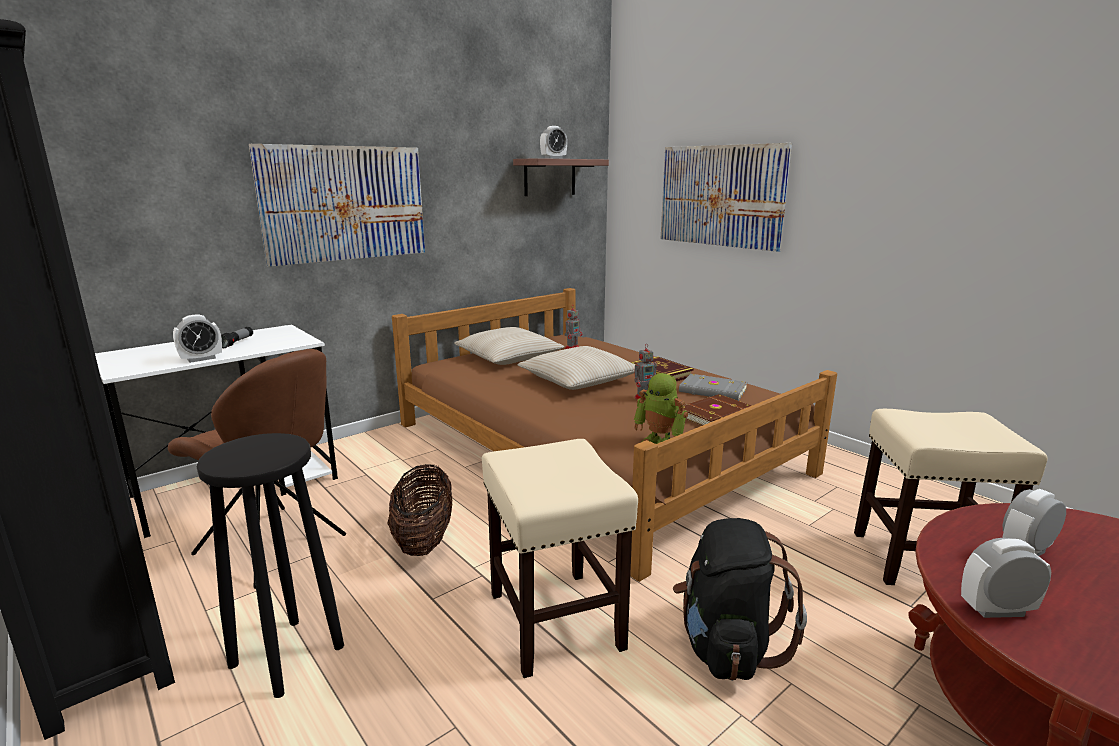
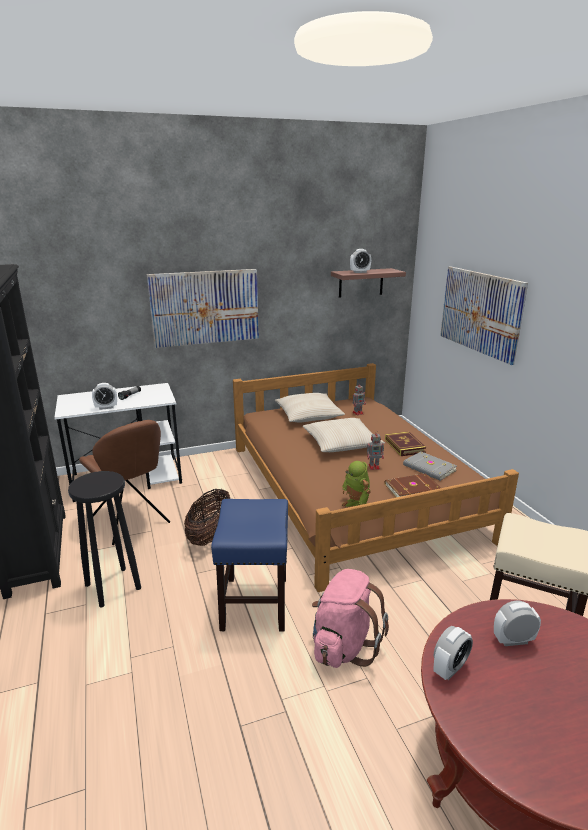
camera: 20 degrees right, 5 degrees up
beige stool [482,439,638,678] -> blue stool [211,499,288,632]
black backpack [673,518,807,681] -> pink backpack [312,569,389,668]
alarm clock [961,538,1051,618] -> alarm clock turned 120 degrees clockwise [434,626,473,680]

